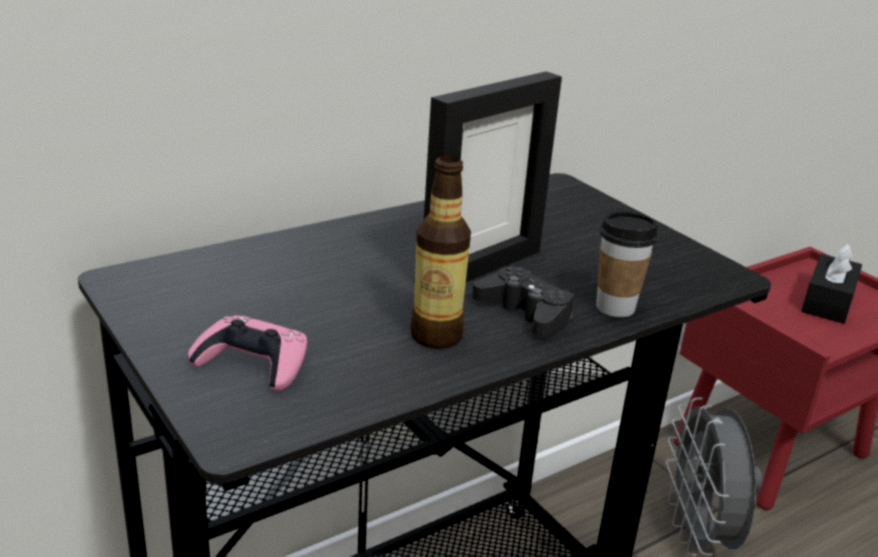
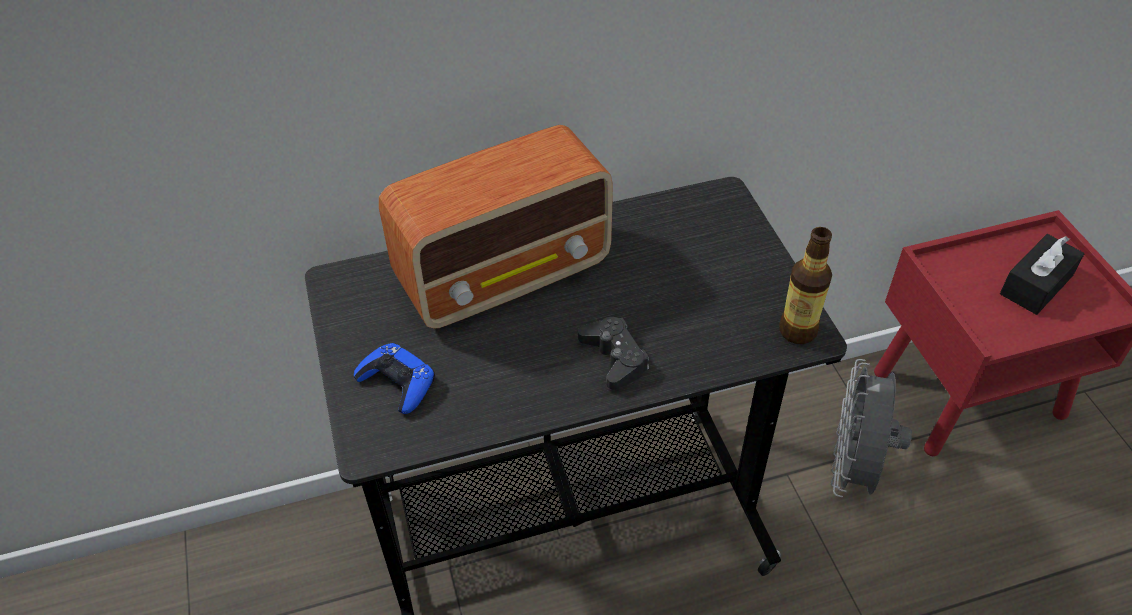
camera: 20 degrees right, 20 degrees up
pink game controller [188,315,308,392] -> blue game controller [354,343,435,414]
bottle [410,155,471,349] -> bottle moved to [779,227,832,344]
picture frame [414,71,562,285] -> none
cup [596,211,658,317] -> none
none -> radio [379,125,613,329]

